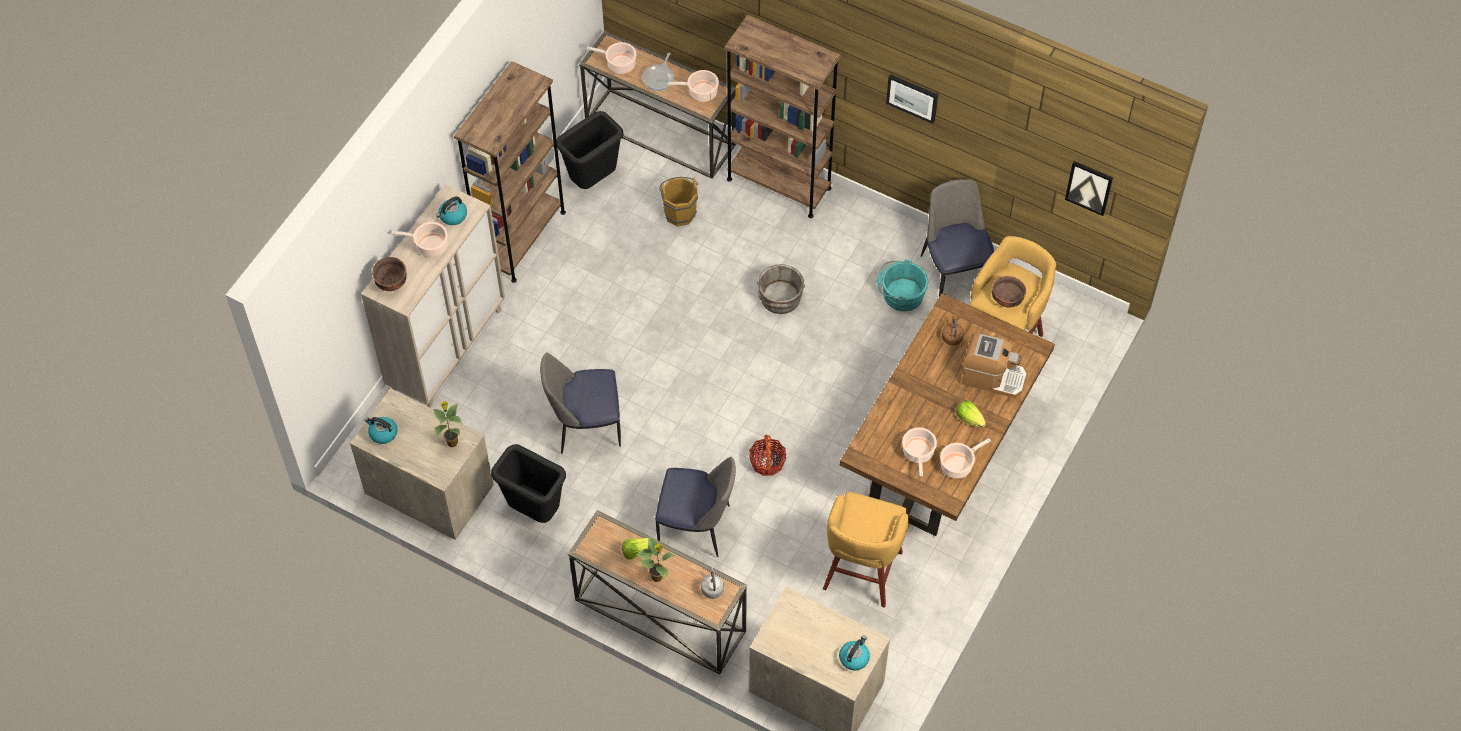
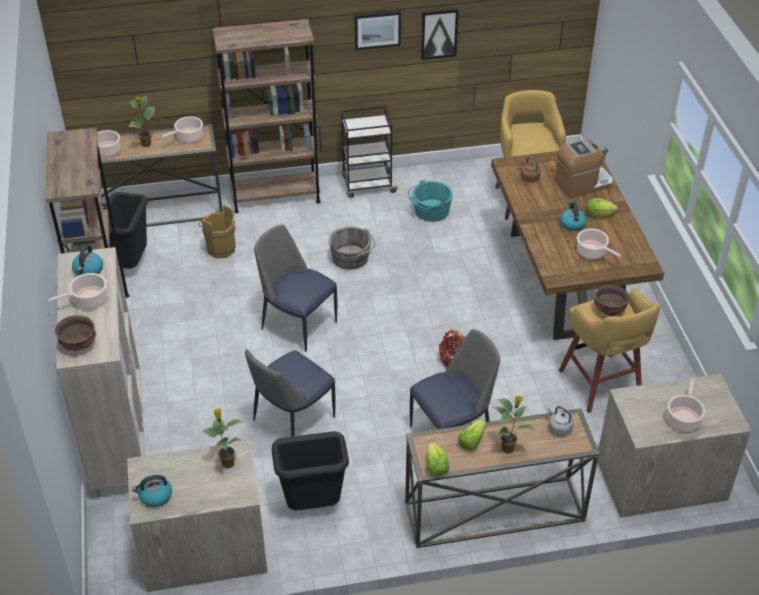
camera: 40 degrees left, 15 degrees down
frying pan [643,53,674,91] -> potted plant [128,96,155,147]
kettle [839,635,870,671] -> kettle moved to [560,202,587,231]
chair [921,179,994,297] -> chair moved to [254,225,337,352]
cooking pot [940,438,991,479] -> cooking pot moved to [667,378,705,432]
brown bowl [992,276,1026,307] -> brown bowl moved to [594,285,629,316]
picture [1065,161,1113,216] -> picture moved to [421,8,459,60]
none -> black cart [341,106,398,198]
none -> lettuce [427,442,449,476]

